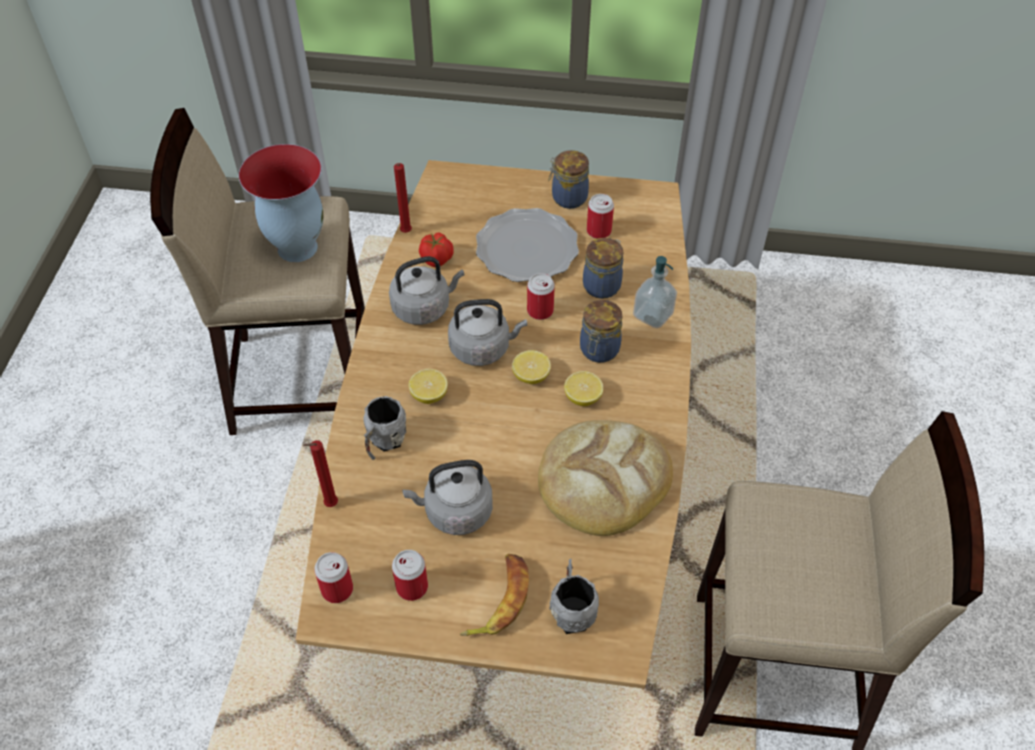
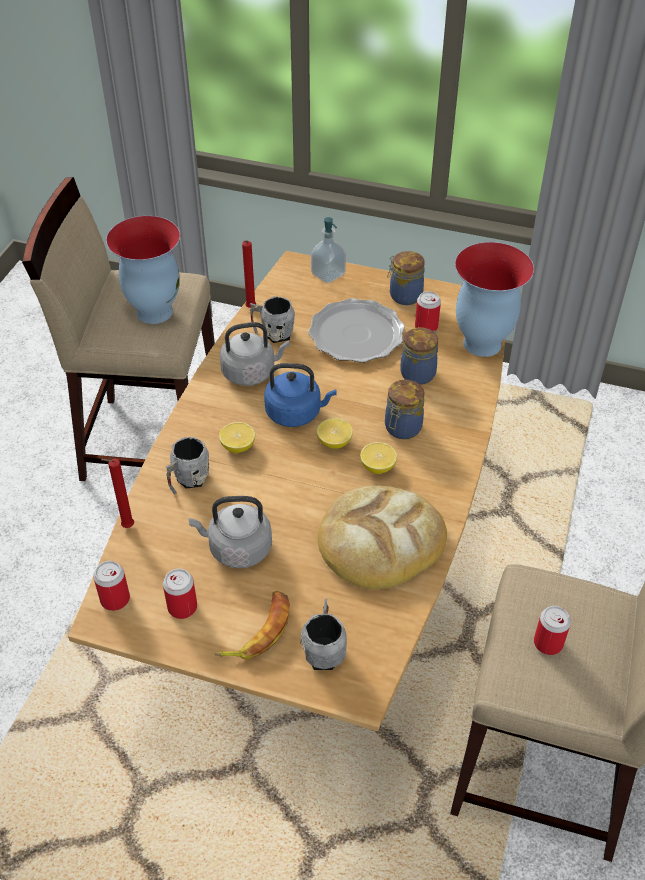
camera: 10 degrees right, 5 degrees down
tomato [419,232,454,267] -> grey mug [250,296,295,343]
grey kettle [448,299,527,366] -> blue kettle [264,363,337,427]
can [527,273,555,320] -> can moved to [534,606,571,655]
soap dispenser [633,256,677,328] -> soap dispenser moved to [311,217,346,283]
none -> vase [455,242,534,357]

